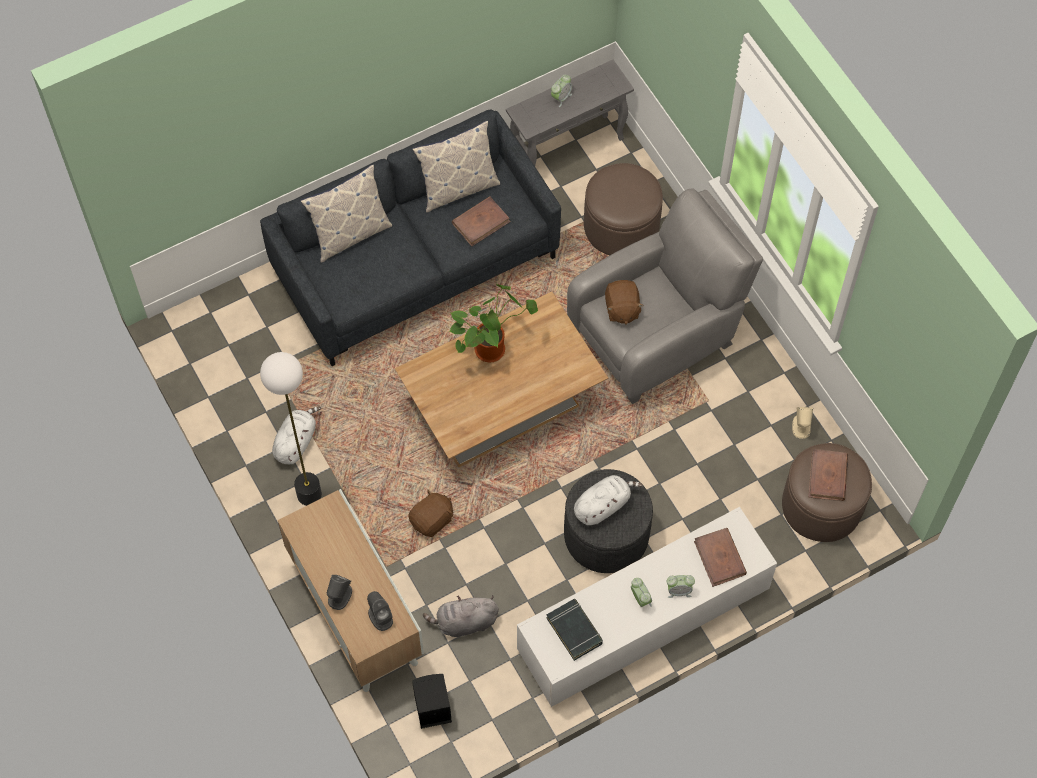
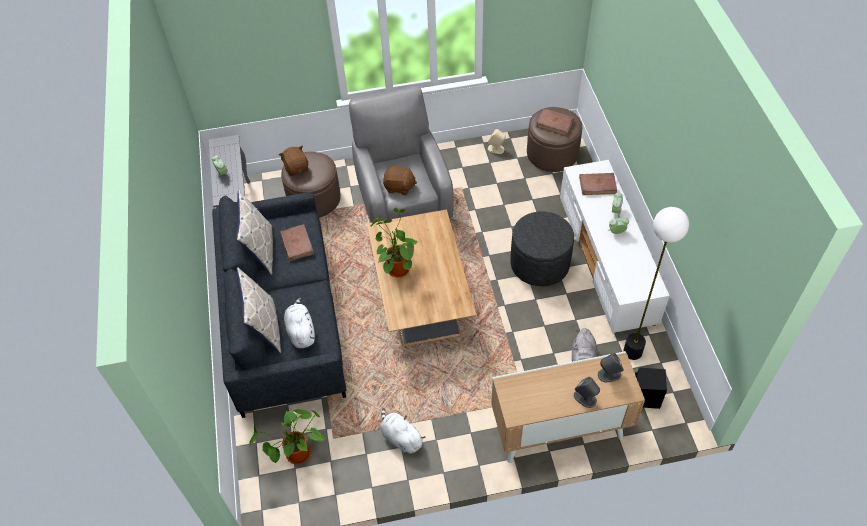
camera: 70 degrees left, 10 degrees down
floor lamp [260,352,322,506] -> floor lamp moved to [623,207,689,360]
brown plush toy [408,489,453,537] -> brown plush toy moved to [279,146,308,176]
black book [546,599,603,661] -> none
white plush toy [574,475,643,525] -> white plush toy moved to [284,298,315,348]
none -> potted plant [249,409,326,465]

